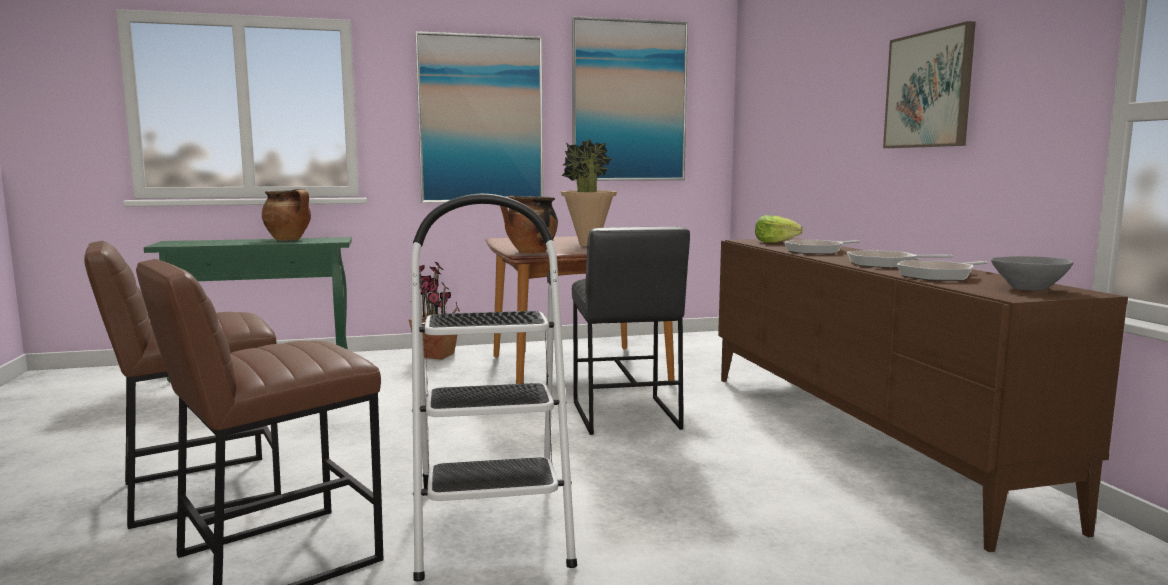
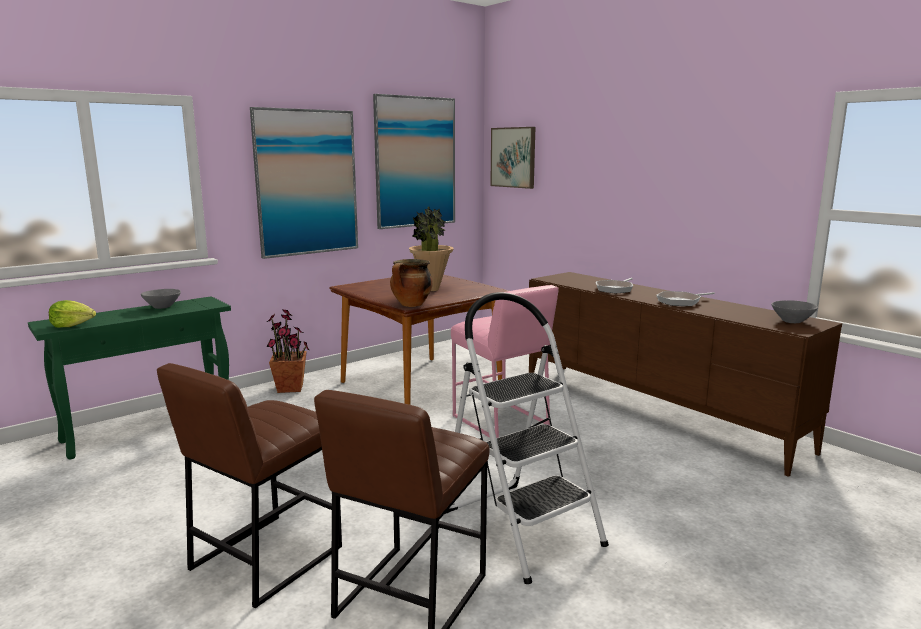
camera: 25 degrees left, 5 degrees up
cooking pot [262,189,311,240] -> grey bowl [141,289,181,309]
grey stool [572,227,690,435] -> pink stool [451,285,559,438]
lettuce [755,215,803,243] -> lettuce moved to [49,300,96,327]
picture [883,21,976,148] -> picture moved to [490,127,535,189]
frying pan [897,260,988,281] -> none

